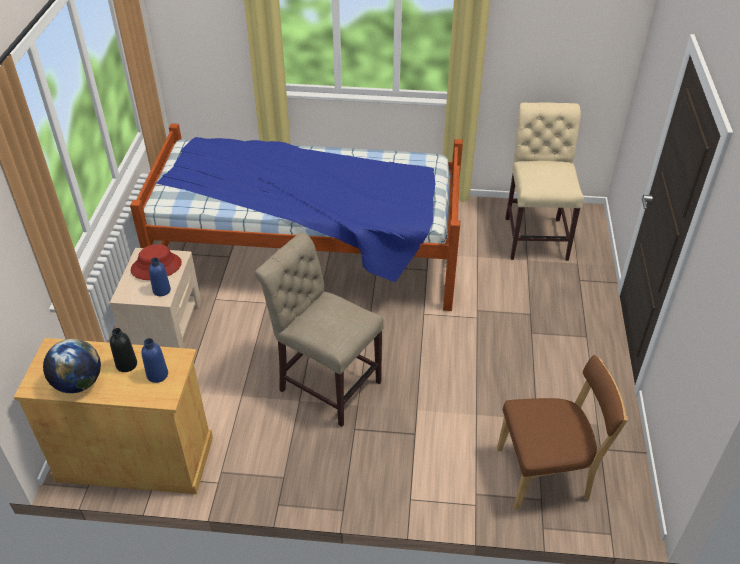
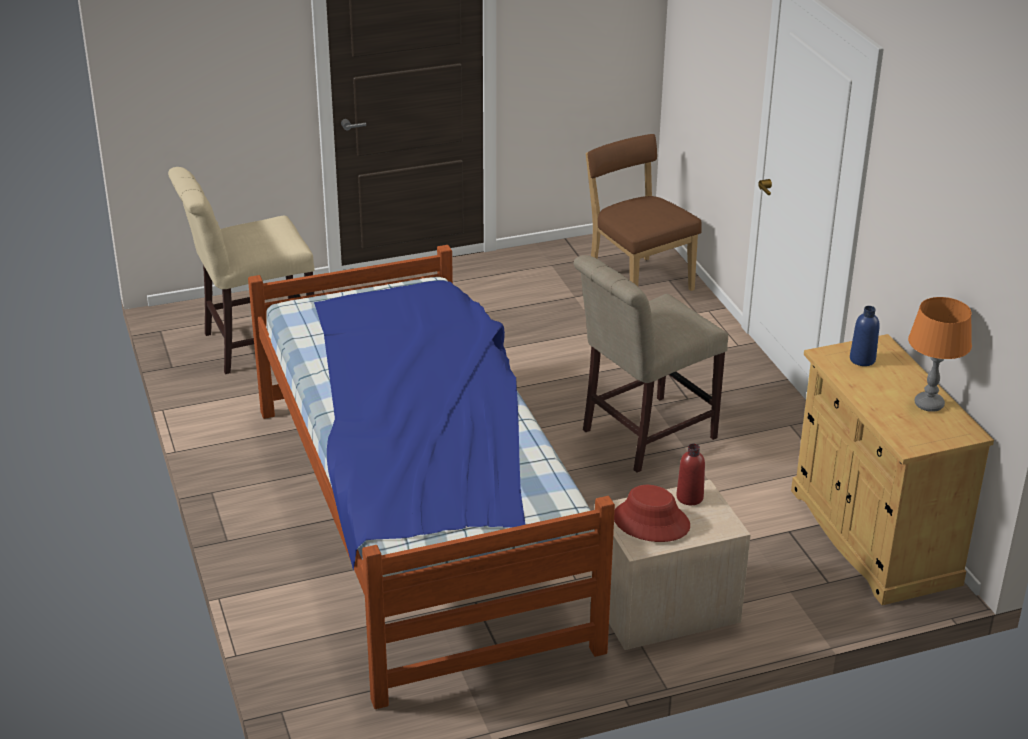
camera: 115 degrees left, 10 degrees down
globe [43,339,101,393] -> orange table lamp [908,297,972,412]
black bottle [110,328,137,372] -> none
blue bottle [149,258,171,296] -> red bottle [676,444,705,505]
beige chair [255,232,384,427] -> beige chair turned 45 degrees clockwise [574,255,728,473]

